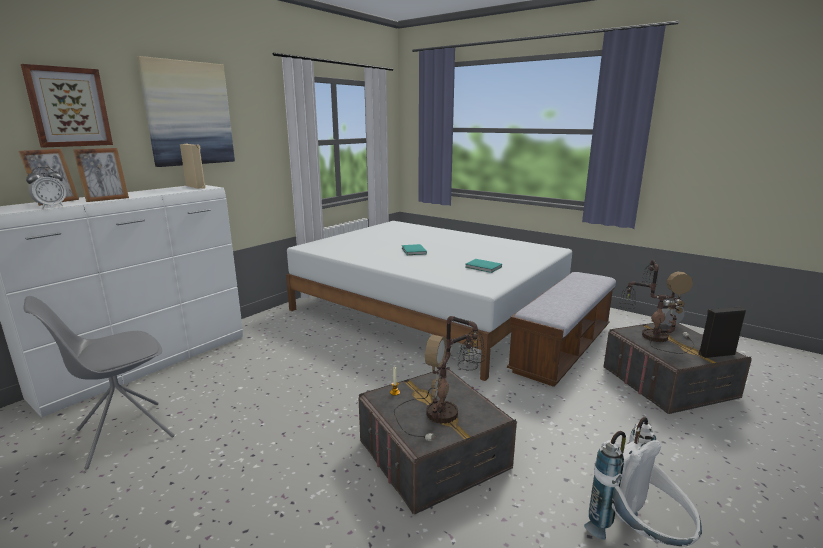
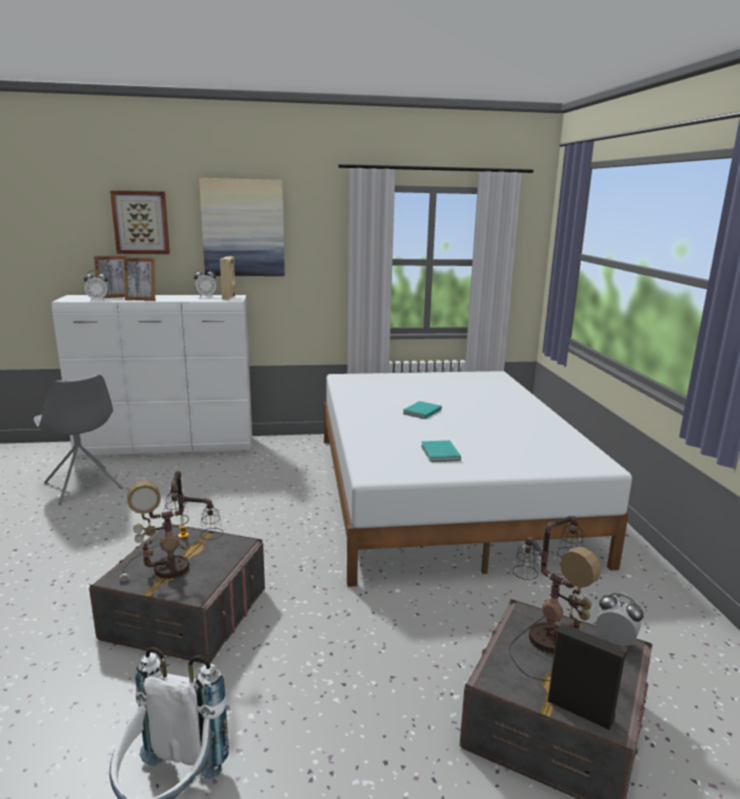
camera: 45 degrees right, 0 degrees up
grey chair [24,296,175,469] -> grey chair turned 135 degrees counterclockwise [34,375,123,505]
bench [507,272,616,387] -> none
none -> alarm clock [194,268,216,298]

